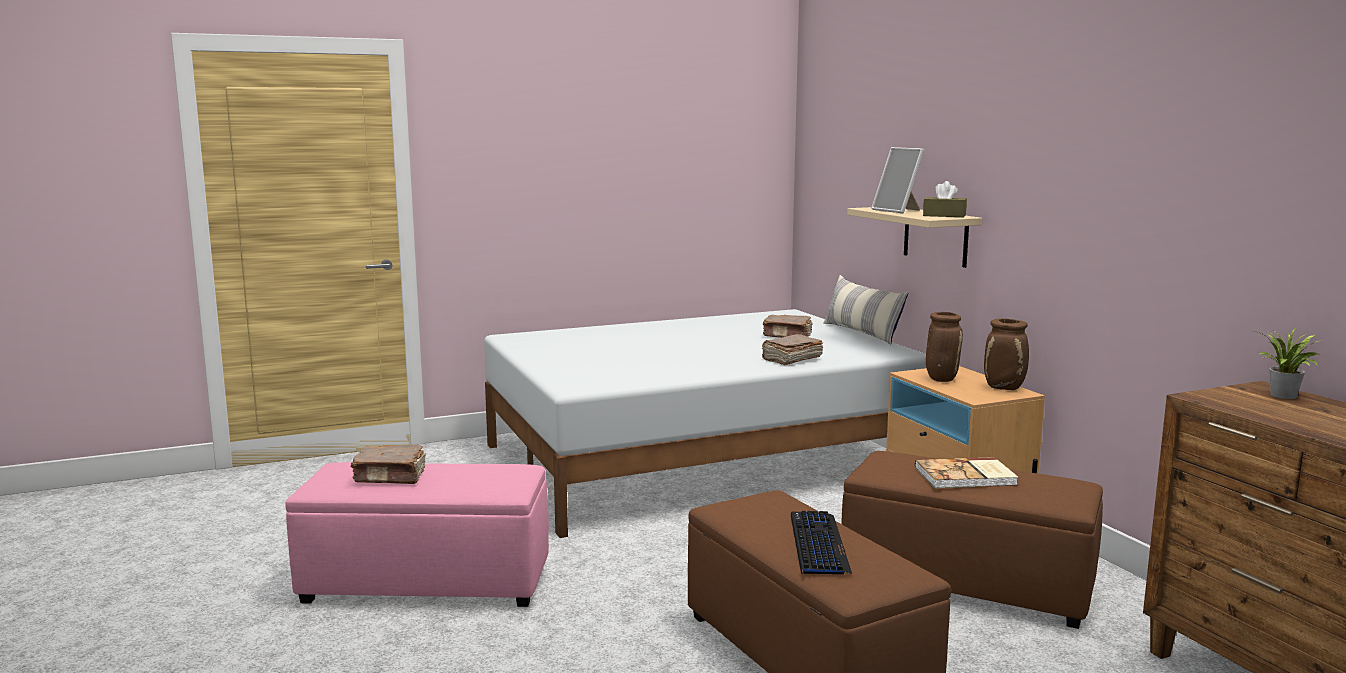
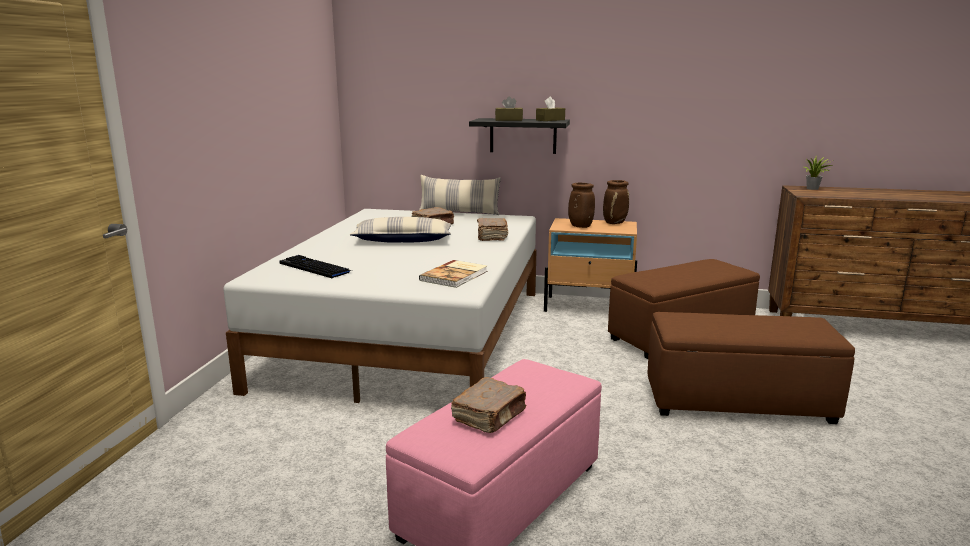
camera: 55 degrees left, 5 degrees up
keyboard [791,511,852,575] -> keyboard moved to [280,255,352,279]
beige shelf [847,207,982,268] -> black shelf [469,118,570,154]
picture frame [871,147,924,213] -> brown tissue box [495,97,523,121]
book [915,457,1018,488] -> book moved to [419,260,488,288]
none -> pillow [350,217,451,243]

